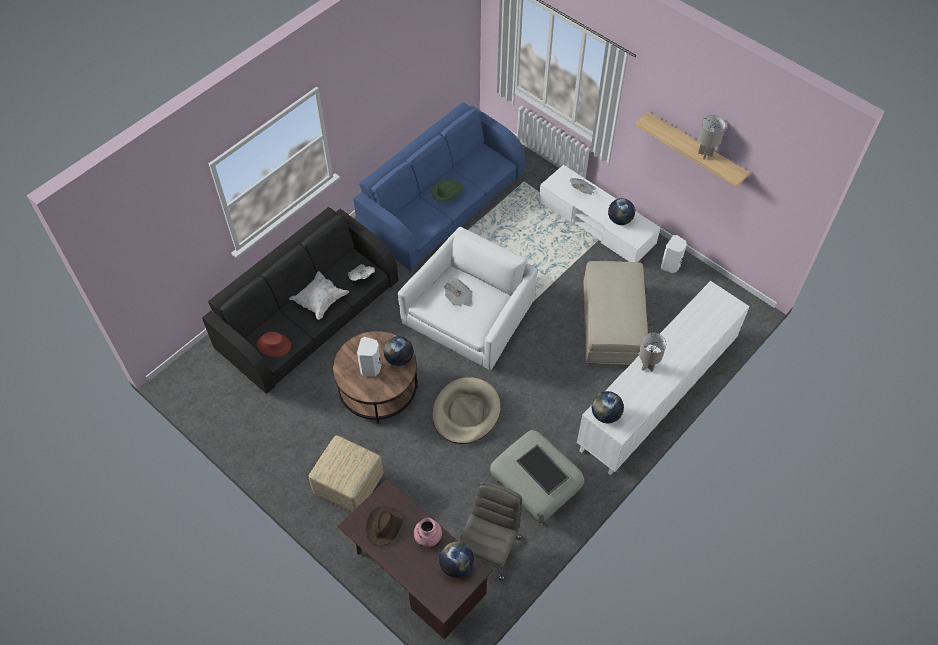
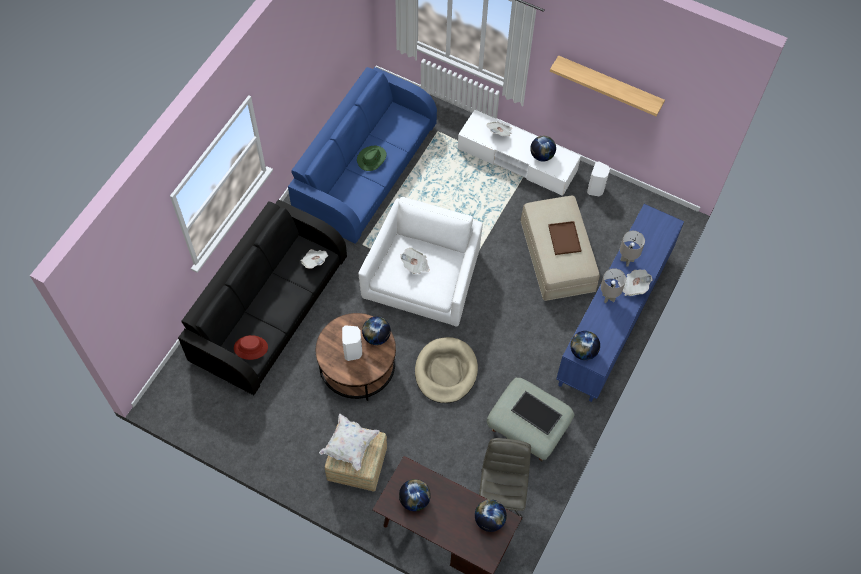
camera: 15 degrees left, 5 degrees up
white pillow [289,271,349,320] -> white pillow moved to [319,414,380,471]
brown hat [366,506,403,547] -> globe [399,479,431,511]
pink vase [414,518,442,547] -> none
white cabinet [577,281,749,475] -> blue cabinet [556,204,684,402]
grey table lamp [698,115,726,159] -> grey table lamp moved to [620,231,645,267]
none -> brown tray [548,221,582,255]
none -> newspaper [618,270,652,296]

